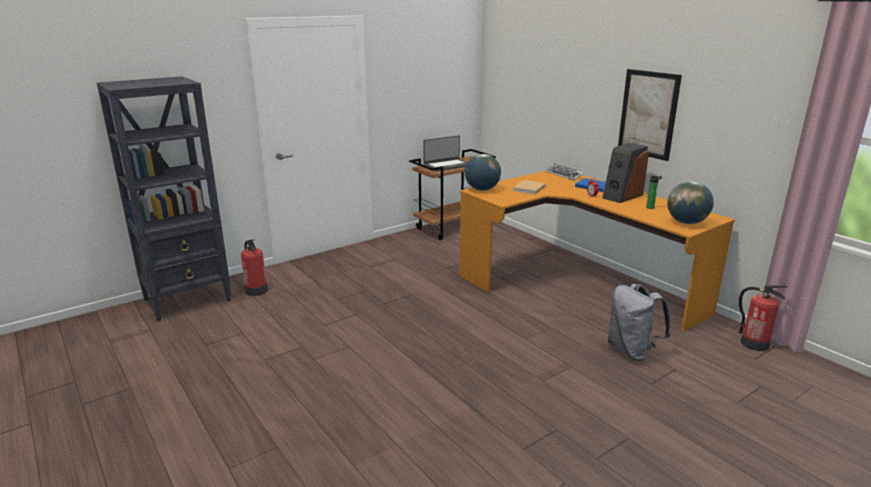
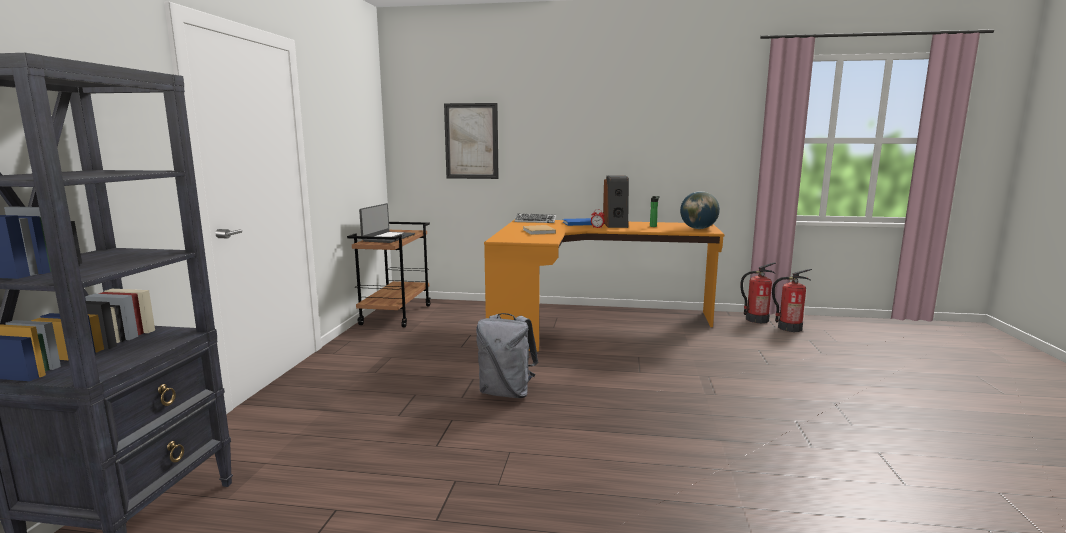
camera: 45 degrees left, 10 degrees down
fire extinguisher [241,240,268,296] -> fire extinguisher moved to [772,269,812,332]
globe [465,154,501,191] -> none
grey backpack [608,284,670,361] -> grey backpack moved to [476,313,538,398]
picture [618,69,682,161] -> picture moved to [444,103,499,179]

